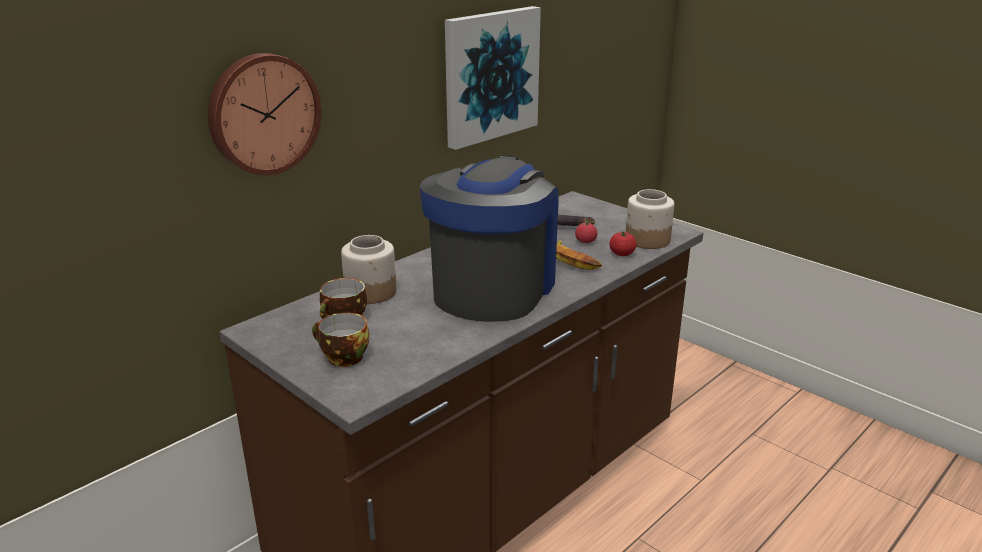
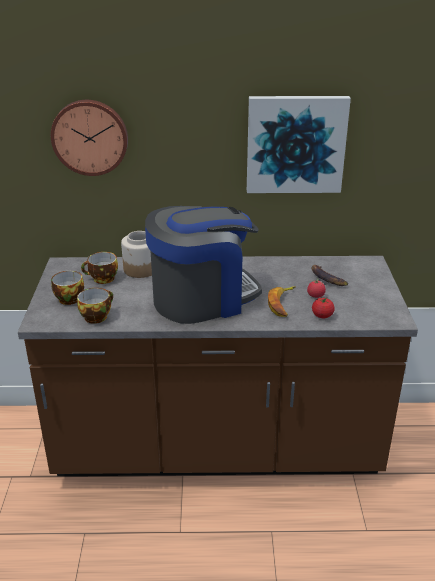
camera: 45 degrees right, 5 degrees up
jar [626,189,674,249] -> none
none -> cup [77,288,113,324]

